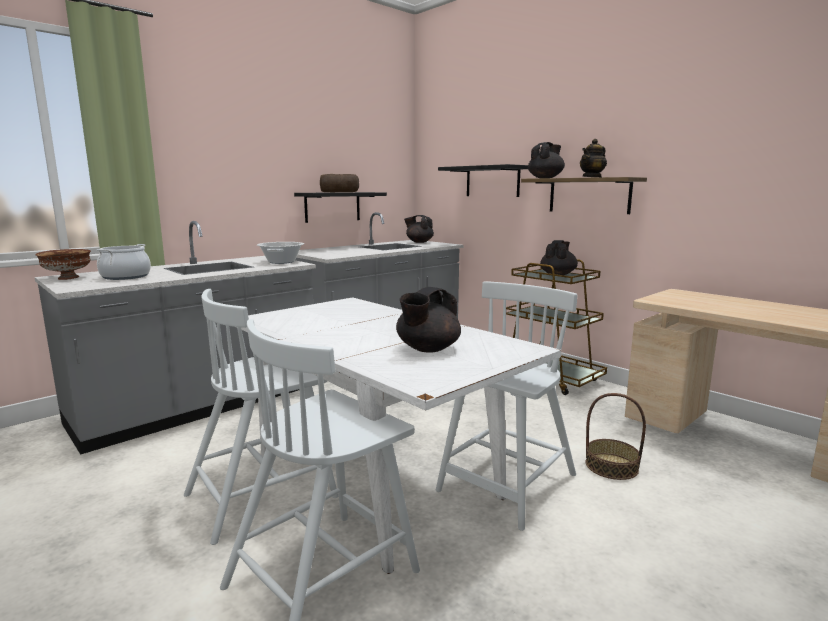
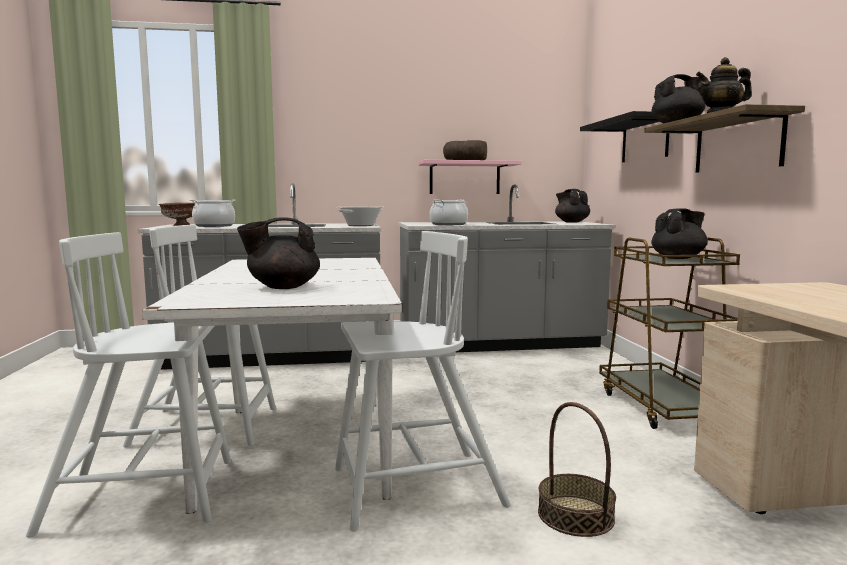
camera: 35 degrees right, 5 degrees down
black shelf [294,192,387,223] -> pink shelf [418,160,522,194]
none -> cooking pot [430,199,468,225]

